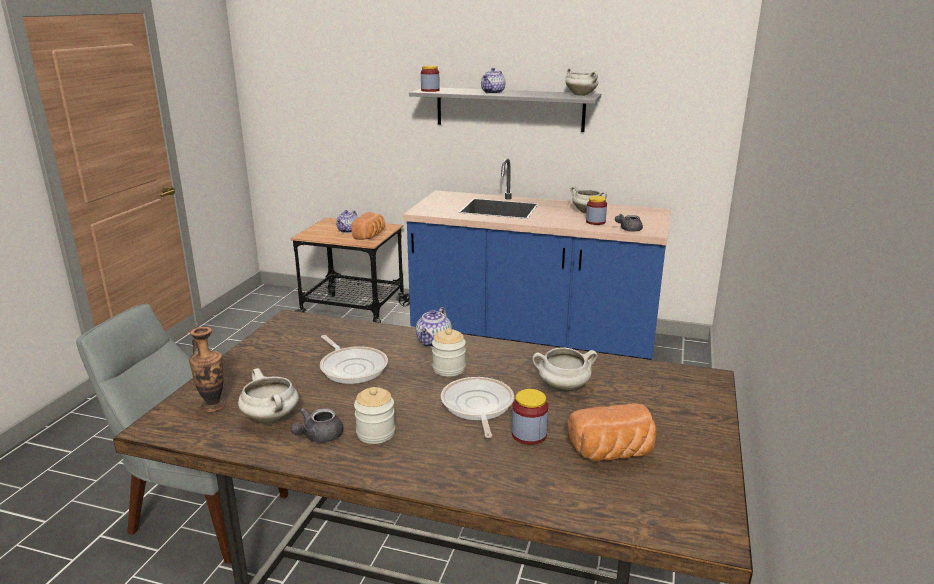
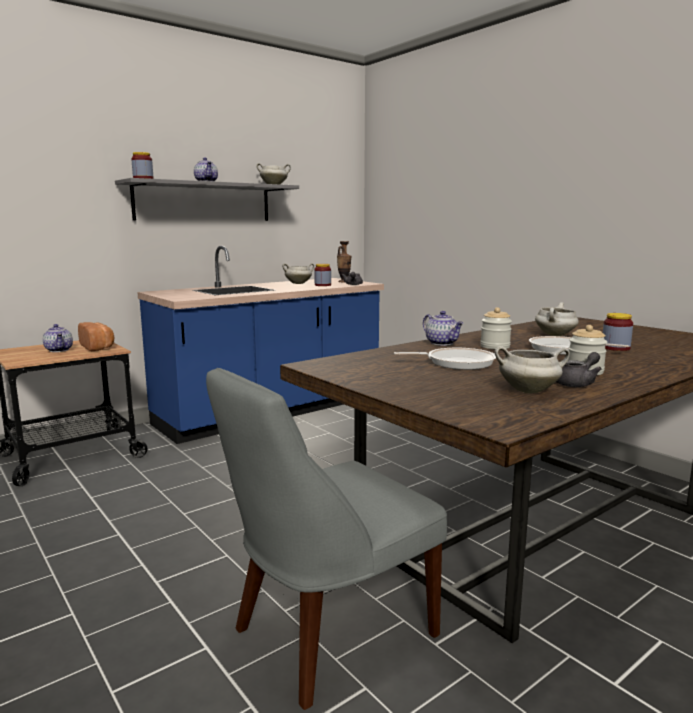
camera: 55 degrees left, 10 degrees down
vase [189,327,226,412] -> vase moved to [337,241,351,282]
grey teapot [291,408,343,442] -> grey teapot turned 105 degrees counterclockwise [556,352,602,387]
bread [568,403,657,462] -> none

